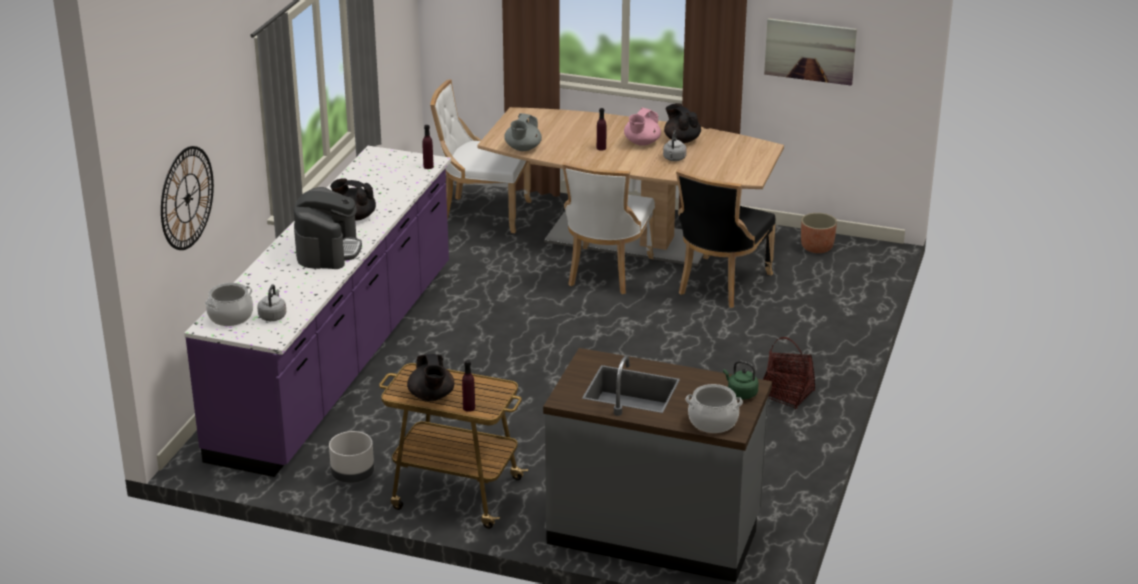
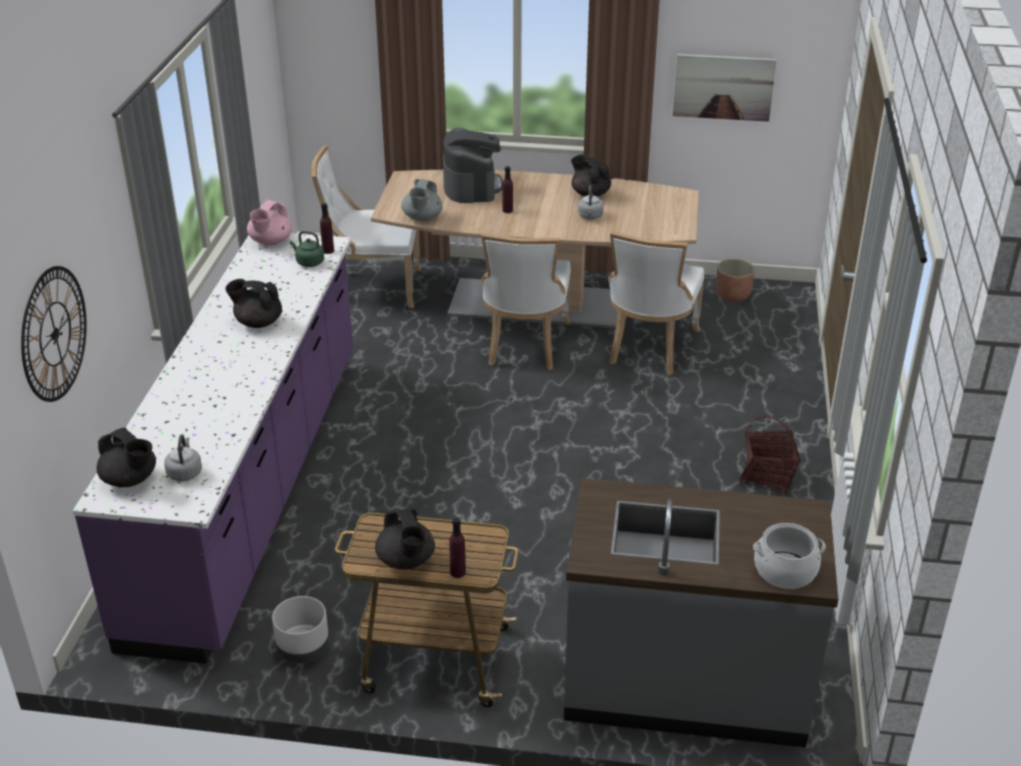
camera: 10 degrees left, 5 degrees up
cooking pot [205,283,253,326] -> black teapot [97,428,156,487]
coffee machine [294,187,362,269] -> coffee machine moved to [443,128,503,203]
pink teapot [624,108,661,146] -> pink teapot moved to [247,200,292,245]
black chair [676,170,776,308] -> white chair [608,231,704,375]
green kettle [723,361,759,399] -> green kettle moved to [290,231,324,267]

